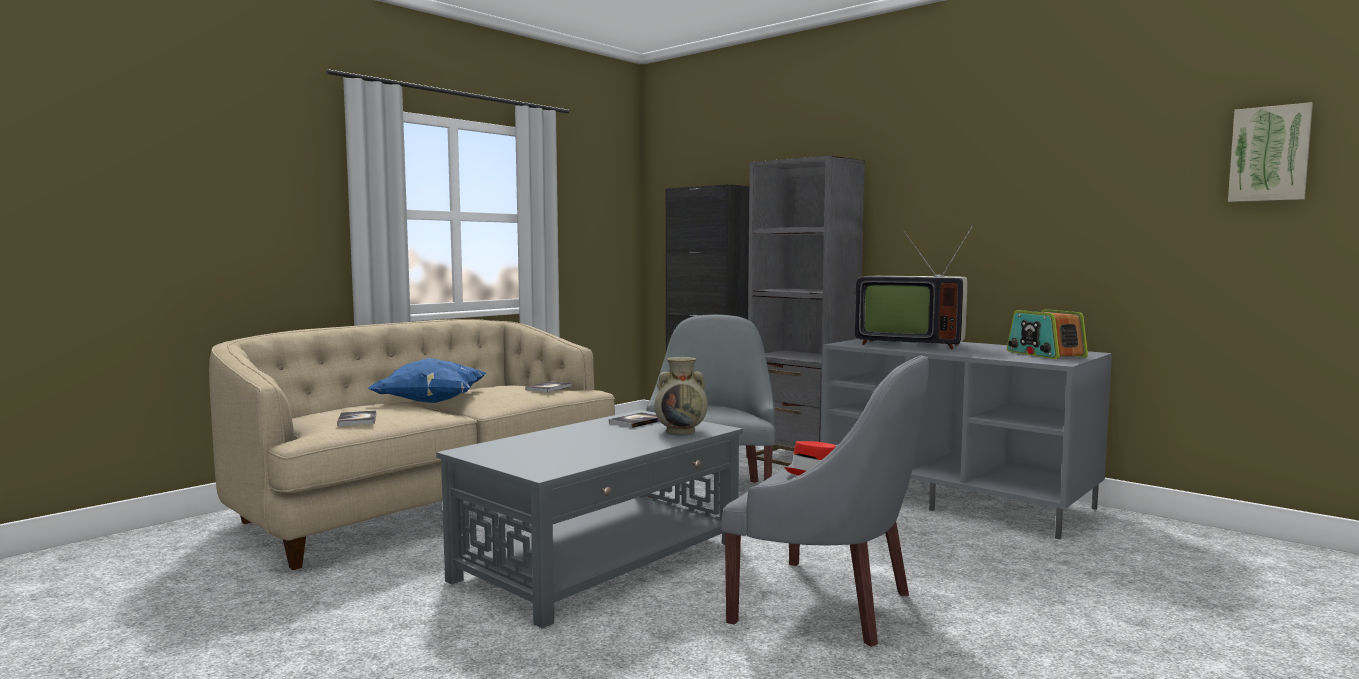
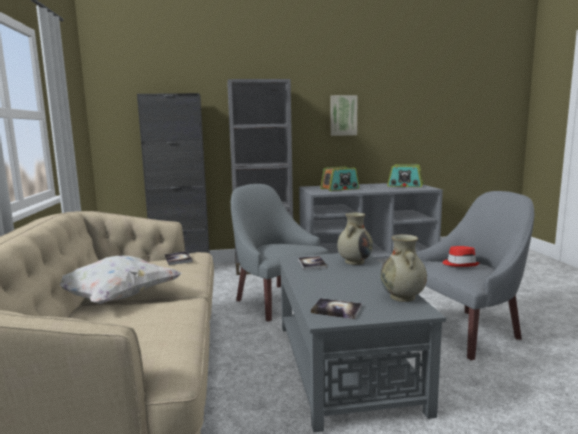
camera: 50 degrees left, 5 degrees up
book [337,410,376,426] -> book moved to [311,298,362,319]
blue pillow [368,358,487,403] -> white pillow [60,256,182,304]
television [855,225,973,349] -> radio [320,166,359,191]
picture [1228,102,1313,202] -> picture moved to [331,95,358,136]
none -> beige vase [380,234,427,302]

